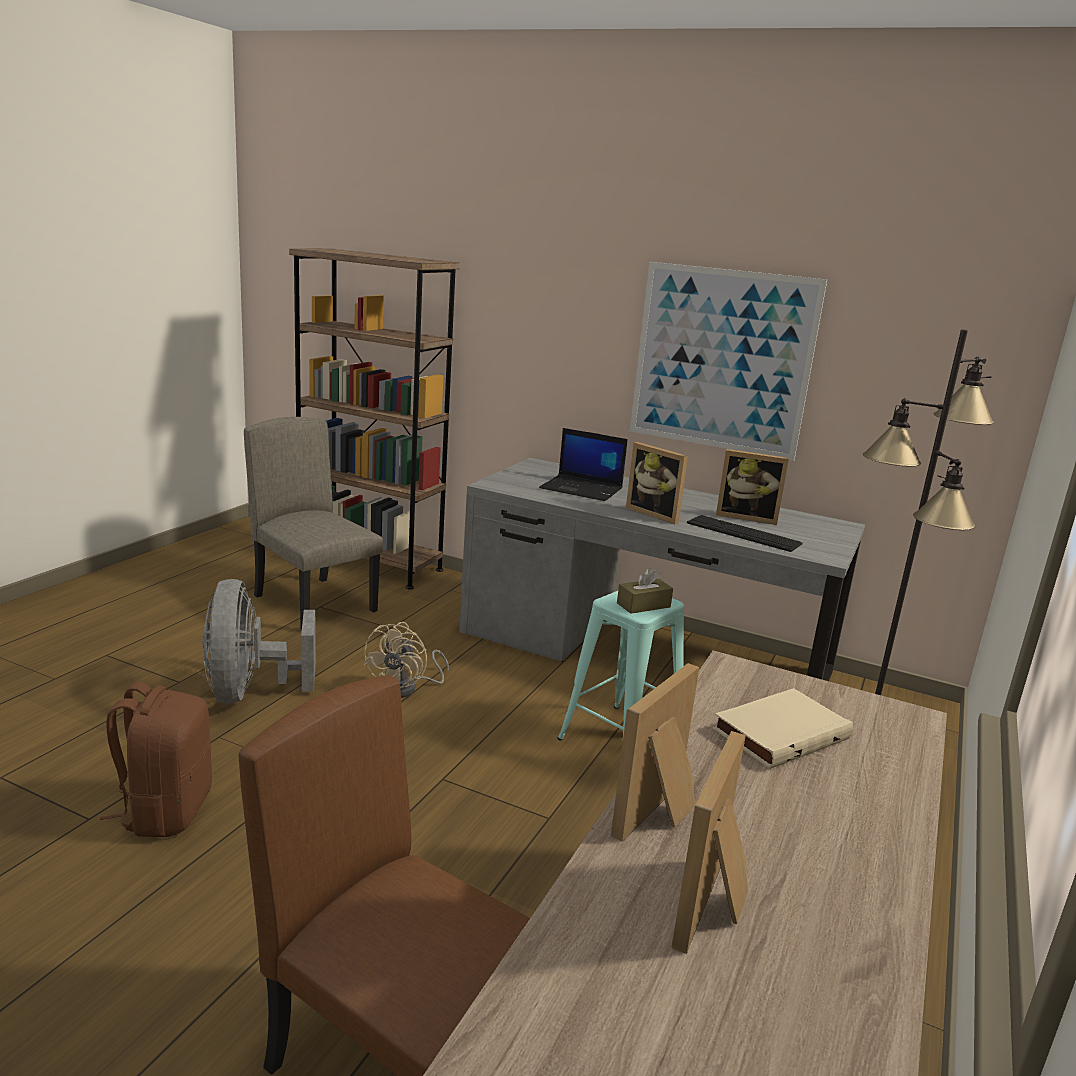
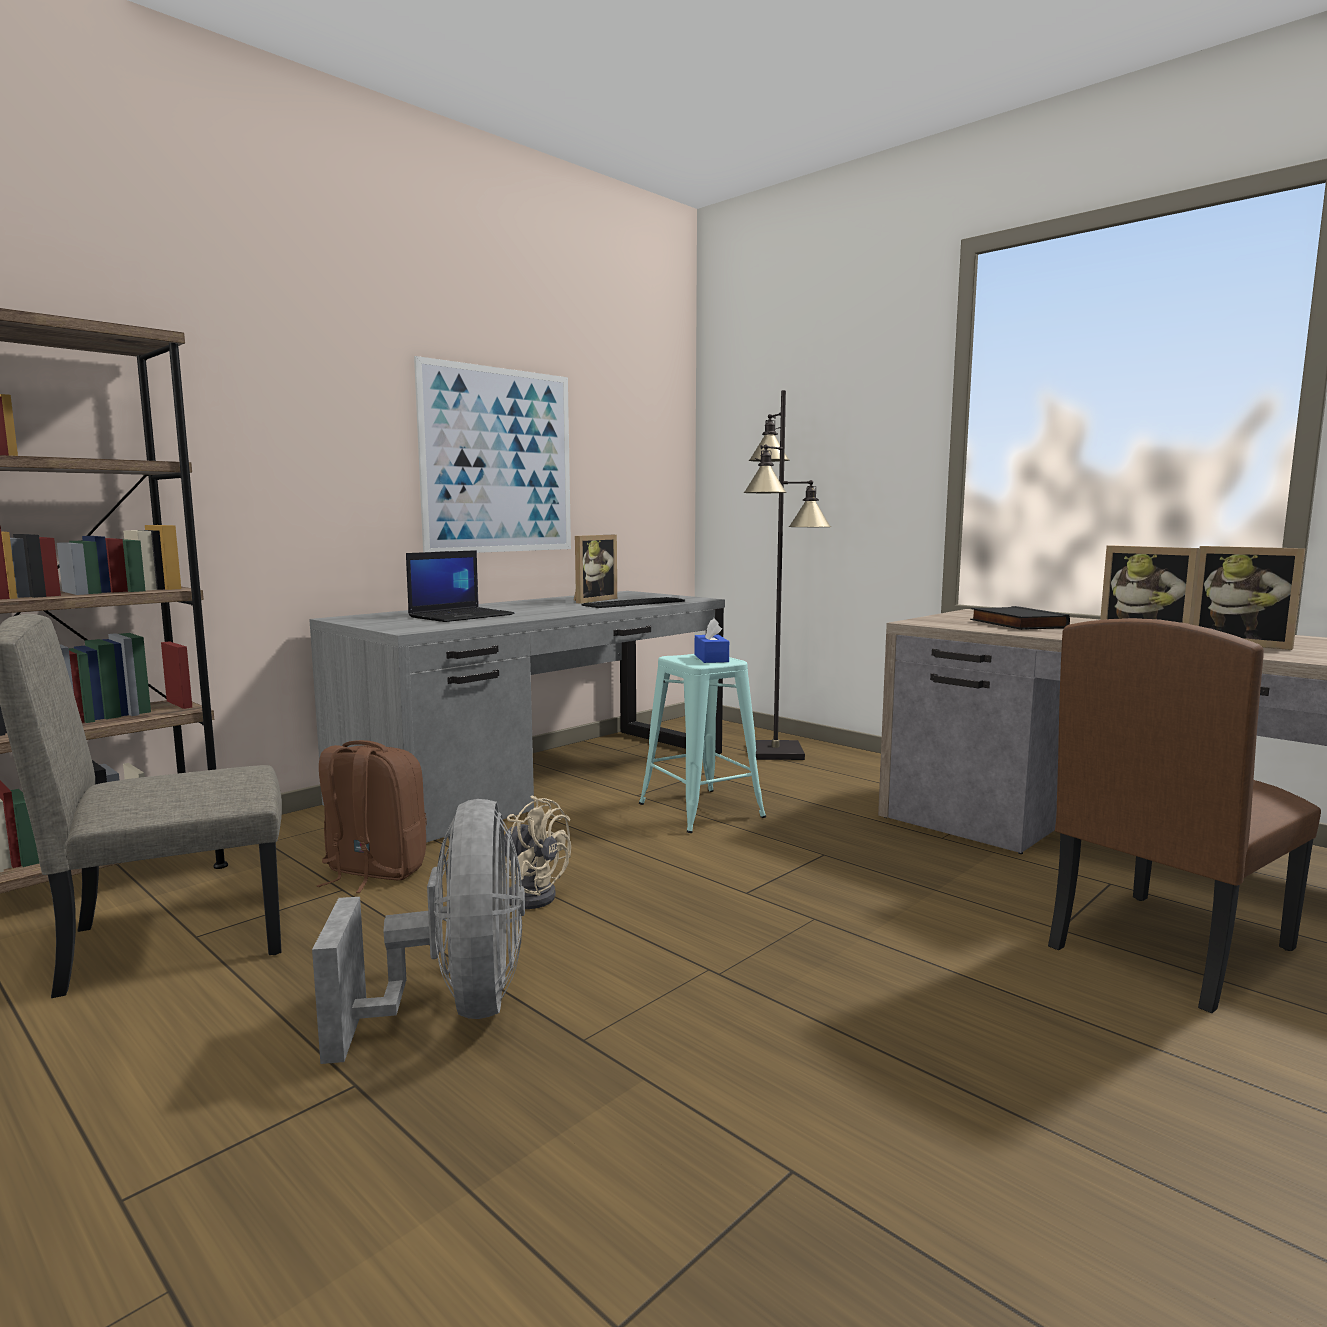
camera: 70 degrees left, 10 degrees down
brown backpack [100,682,212,837] -> brown backpack moved to [317,740,427,893]
grey fan [202,579,316,704] -> grey fan turned 105 degrees counterclockwise [312,799,525,1064]
brown tissue box [617,568,673,614] -> blue tissue box [695,618,729,663]
picture frame [626,442,688,524] -> none
beige book [713,688,853,769] -> black book [970,606,1070,630]

